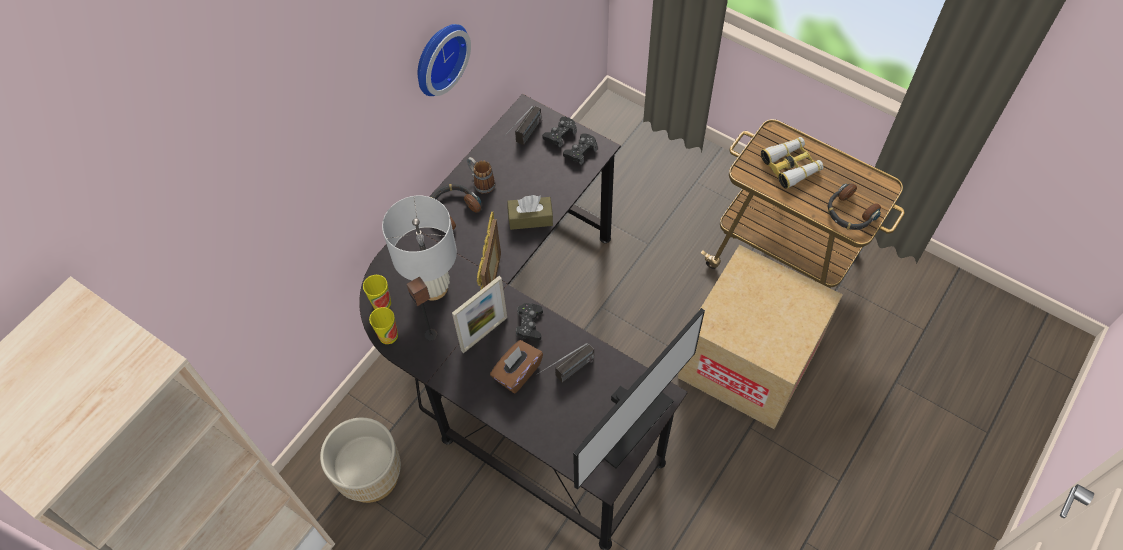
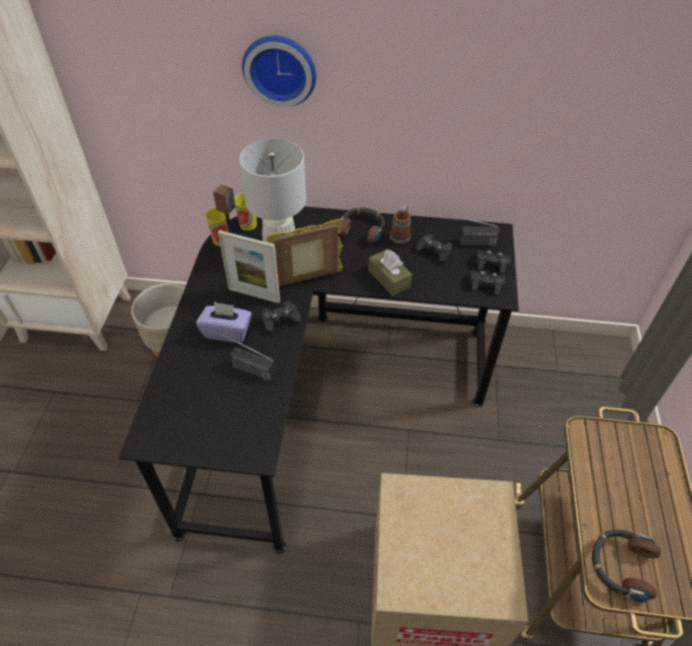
camera: 60 degrees right, 10 degrees down
wall clock [418,24,471,96] -> wall clock moved to [242,36,316,107]
brown tissue box [490,340,543,393] -> purple tissue box [196,302,252,343]
monitor [573,308,705,490] -> none
binoculars [761,137,823,189] -> none
none -> black game controller [416,235,452,265]

